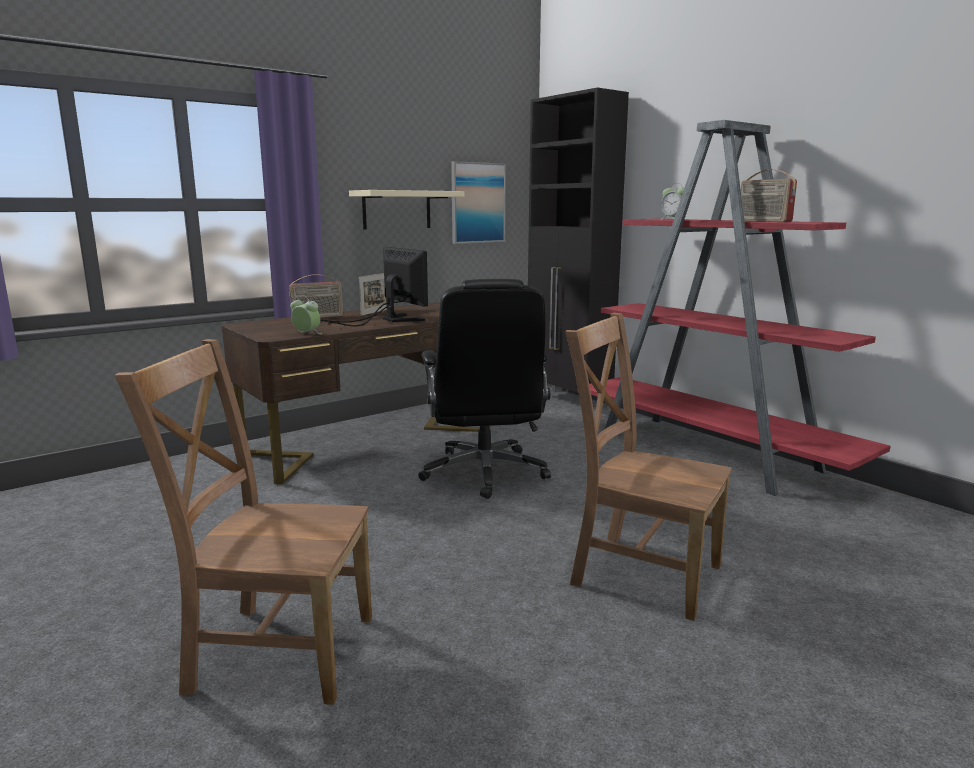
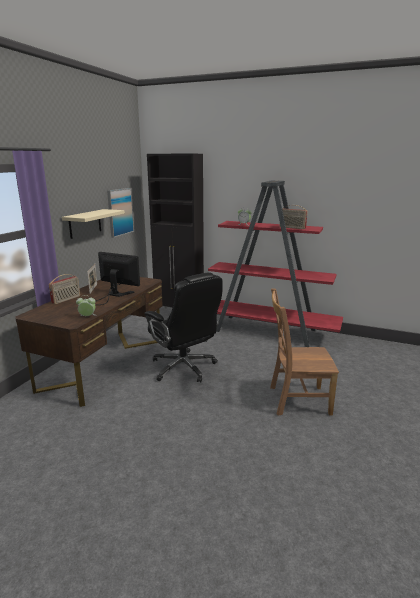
camera: 30 degrees left, 5 degrees up
brown chair [115,339,372,705] -> none

